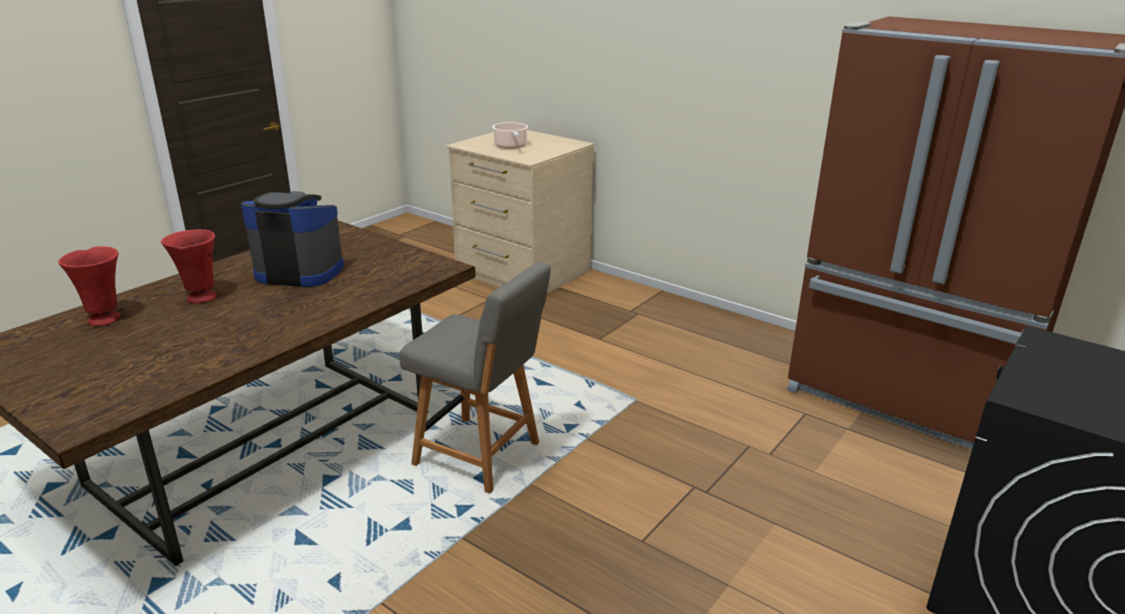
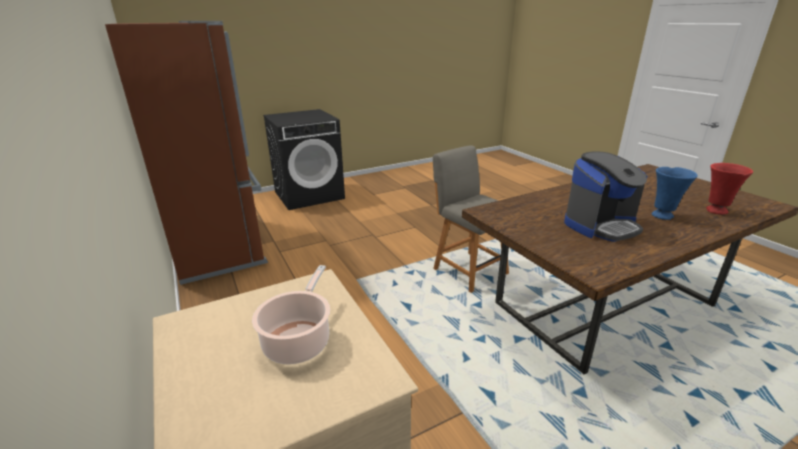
camera: 155 degrees left, 0 degrees up
red vase [161,229,217,303] -> blue vase [652,167,698,220]
coffee machine [241,191,344,287] -> coffee machine turned 60 degrees counterclockwise [564,152,648,242]

